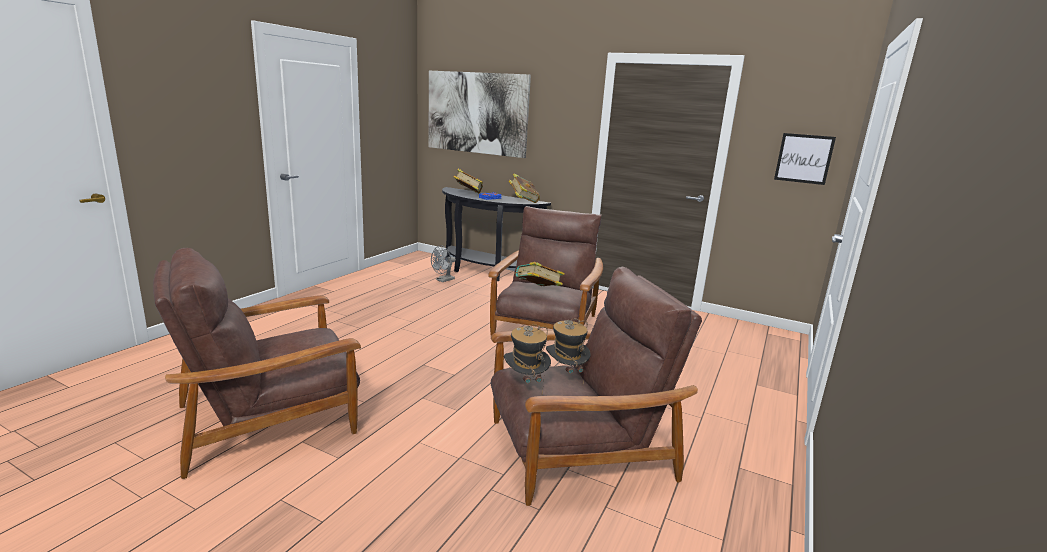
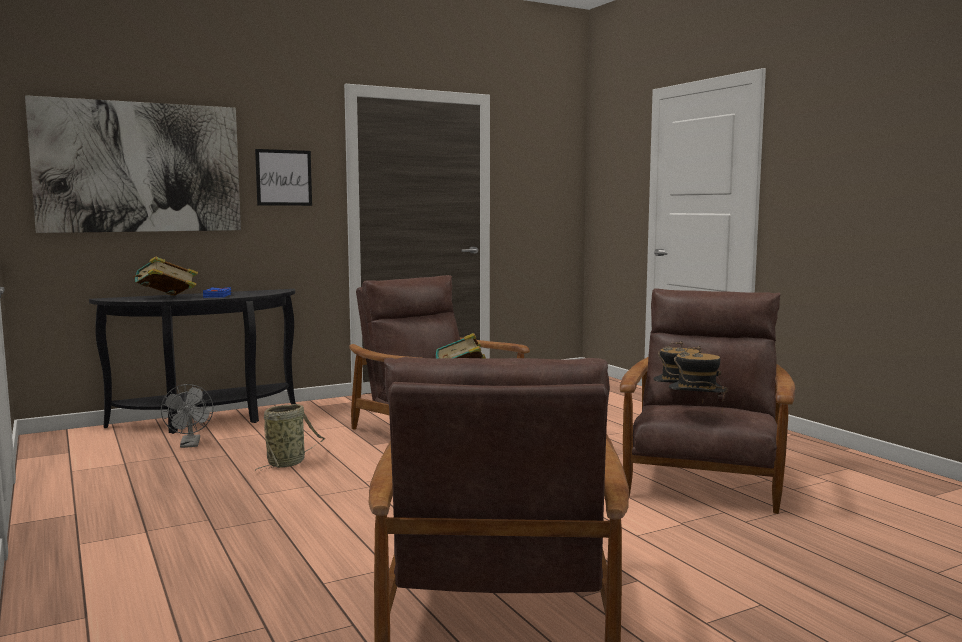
camera: 55 degrees left, 10 degrees down
book [509,174,540,203] -> none
picture [774,133,836,185] -> picture moved to [255,149,312,206]
none -> basket [255,404,325,471]

